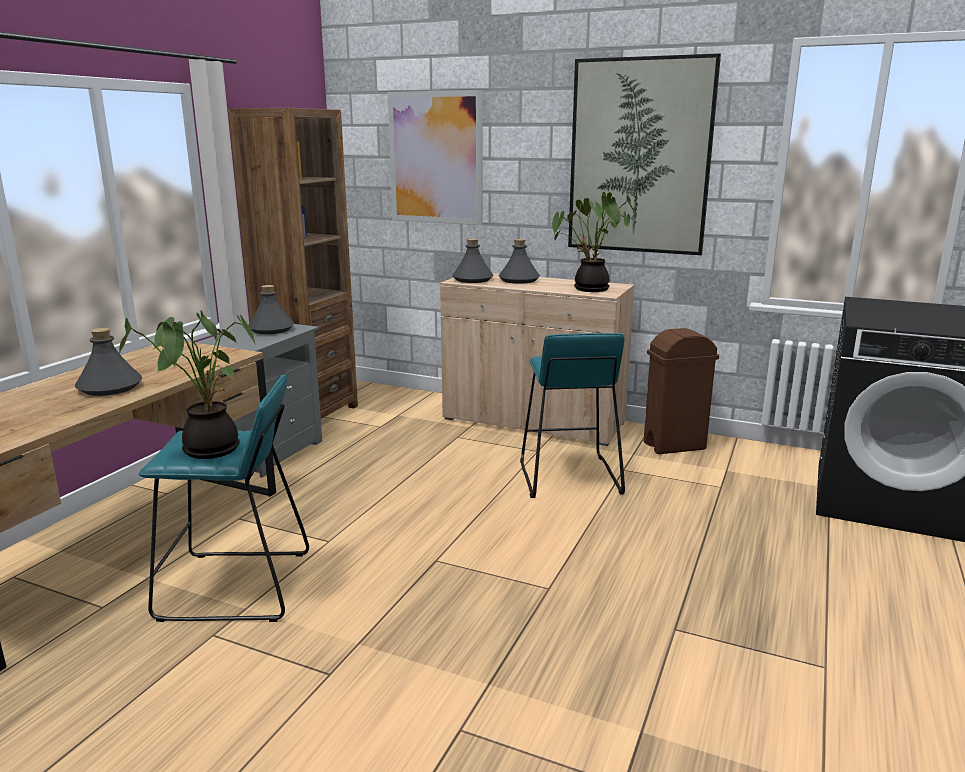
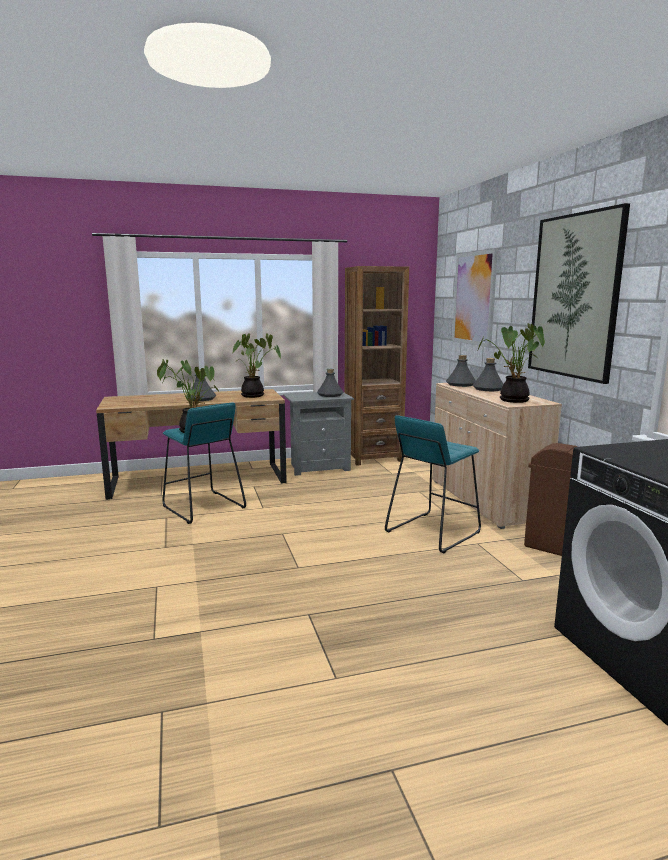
camera: 50 degrees right, 5 degrees down
none -> potted plant [233,333,281,398]

